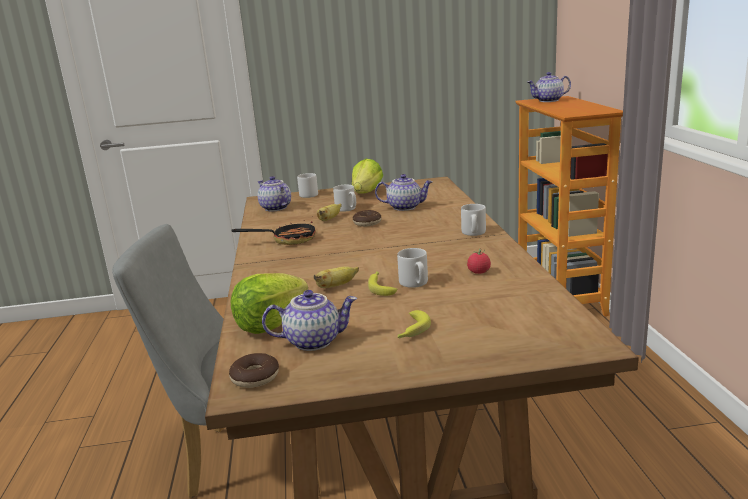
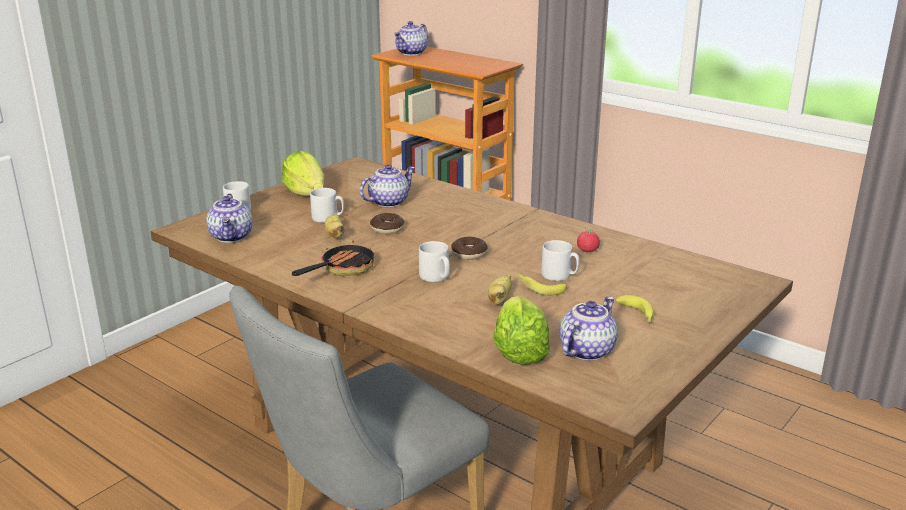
camera: 45 degrees left, 5 degrees up
donut [229,353,279,388] -> donut moved to [451,236,488,260]
teapot [257,176,291,211] -> teapot turned 105 degrees counterclockwise [206,194,253,243]
grey mug [461,204,486,236] -> grey mug moved to [419,241,450,282]

